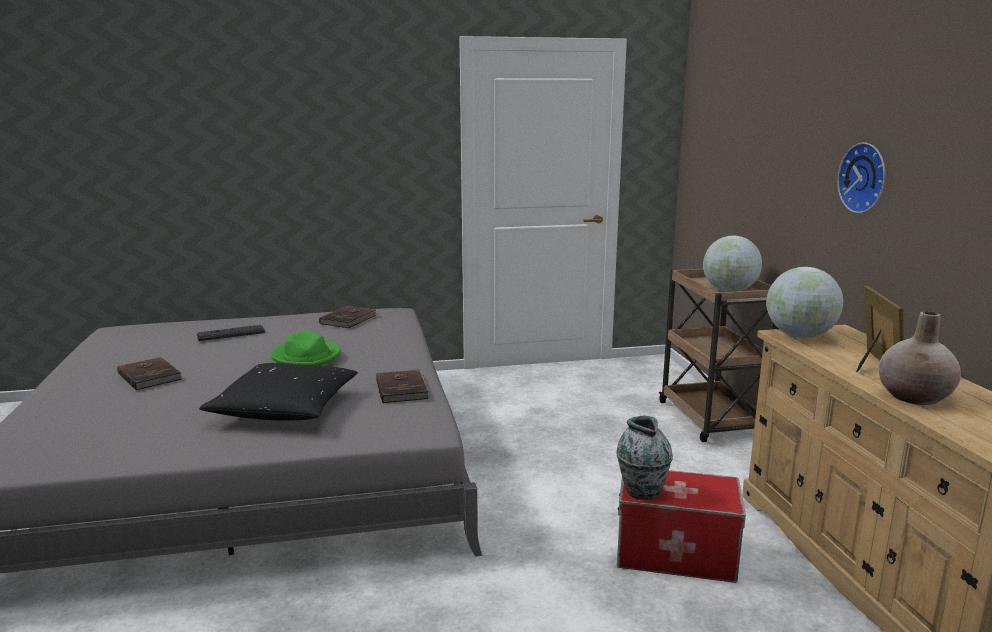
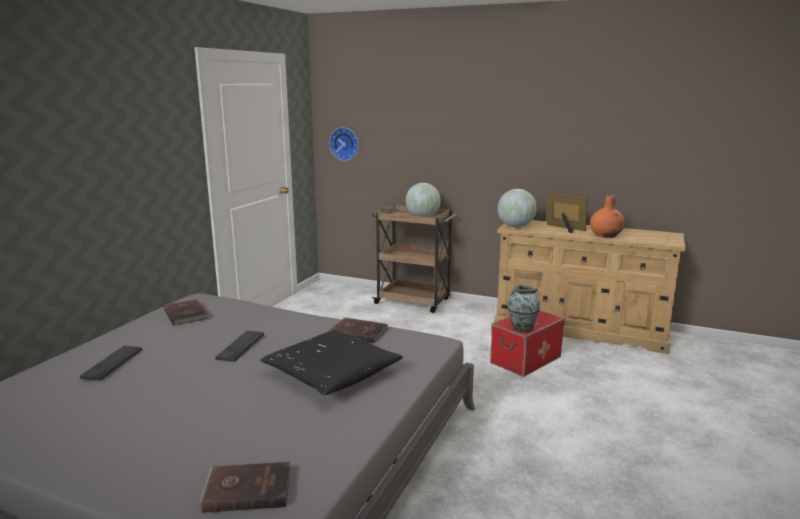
camera: 55 degrees left, 0 degrees up
brown book [117,357,182,390] -> brown book moved to [199,462,292,513]
green hat [270,332,341,366] -> keyboard [215,330,264,362]
wall clock [837,142,885,213] -> wall clock moved to [329,127,358,161]
beige vase [879,311,961,405] -> orange vase [590,195,625,238]

